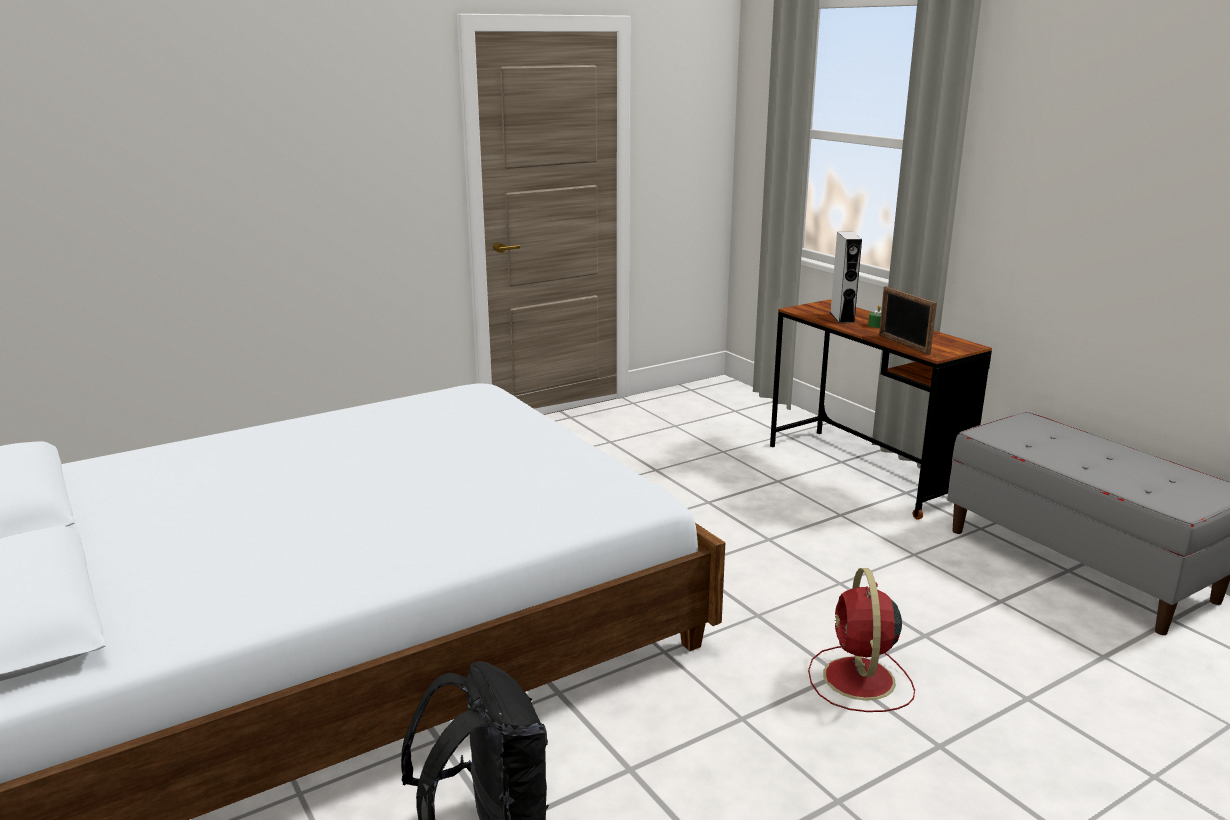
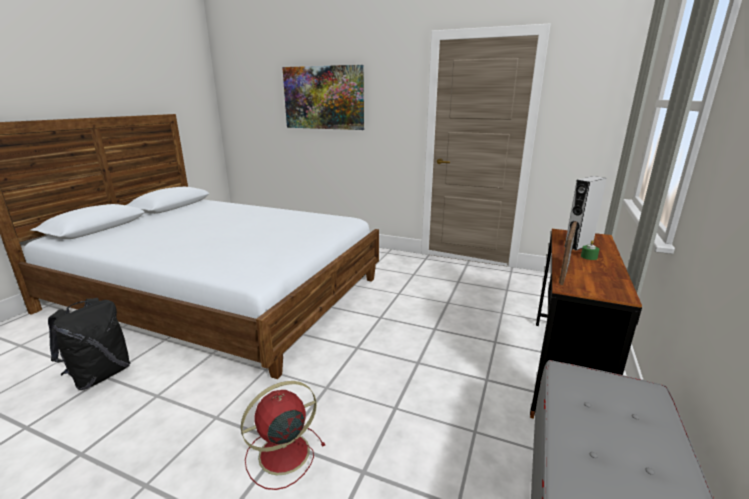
camera: 55 degrees right, 0 degrees up
none -> picture [282,65,364,130]

